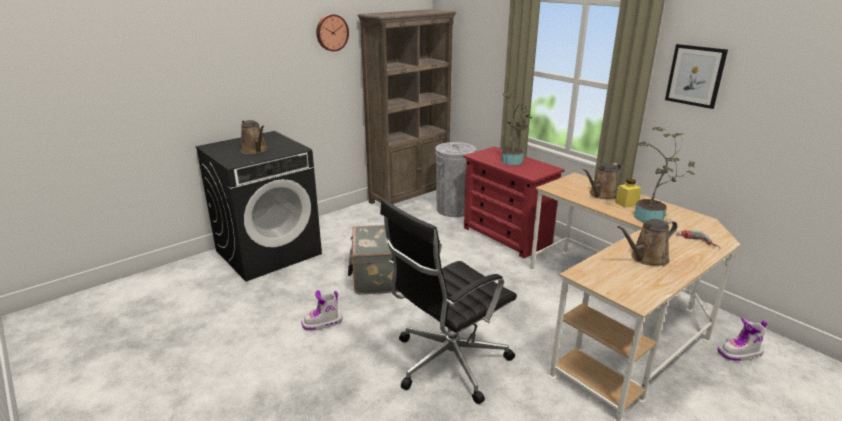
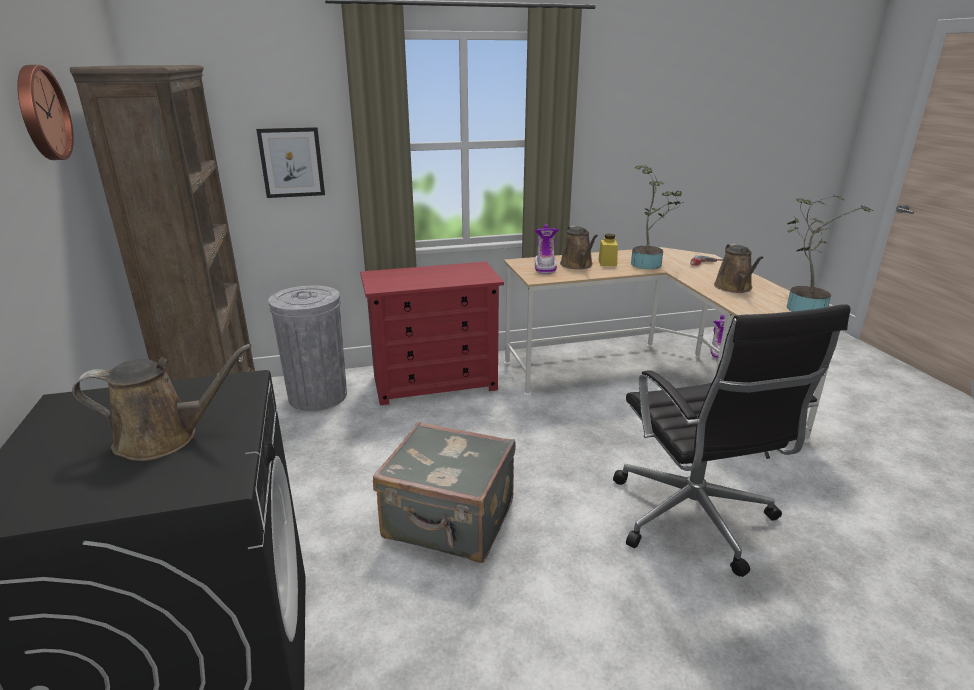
camera: 65 degrees left, 0 degrees up
boot [301,290,342,331] -> boot moved to [534,225,559,274]
potted plant [502,93,532,165] -> potted plant moved to [787,195,873,312]
picture [665,44,728,109] -> picture moved to [256,127,325,198]

